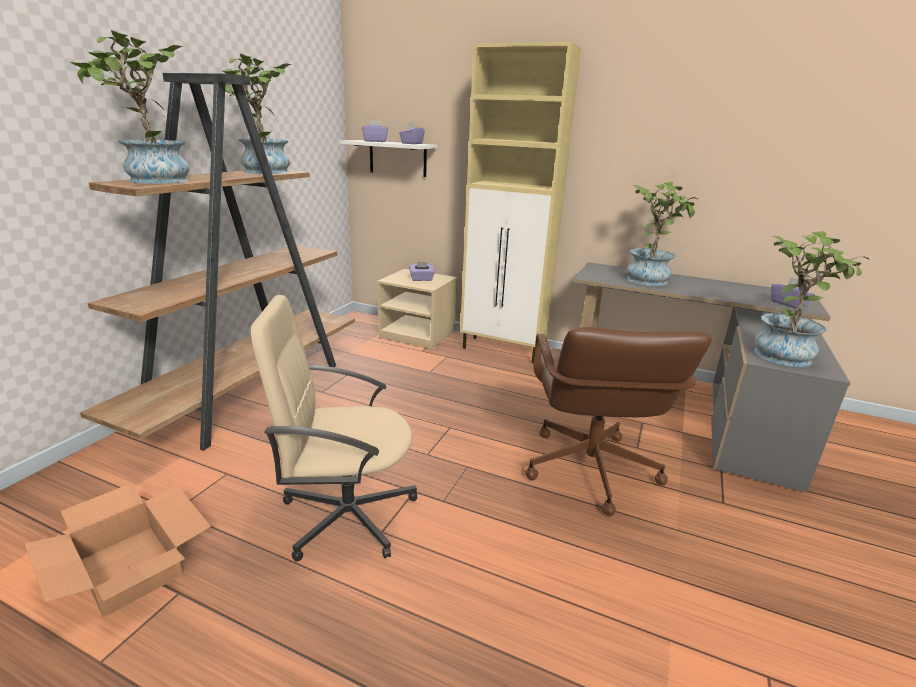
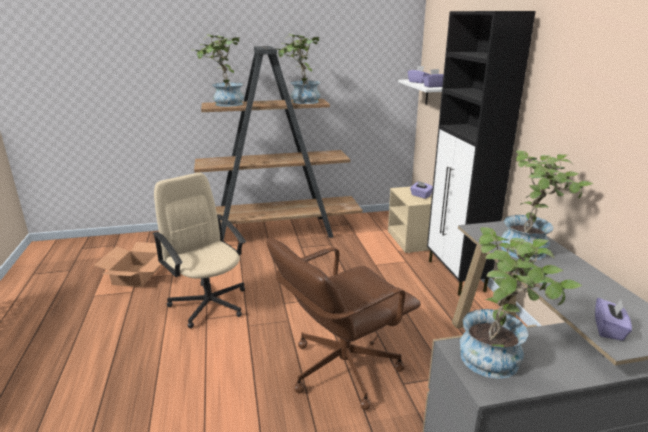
camera: 55 degrees right, 0 degrees up
beige cabinet [460,42,581,364] -> black cabinet [427,11,536,296]

